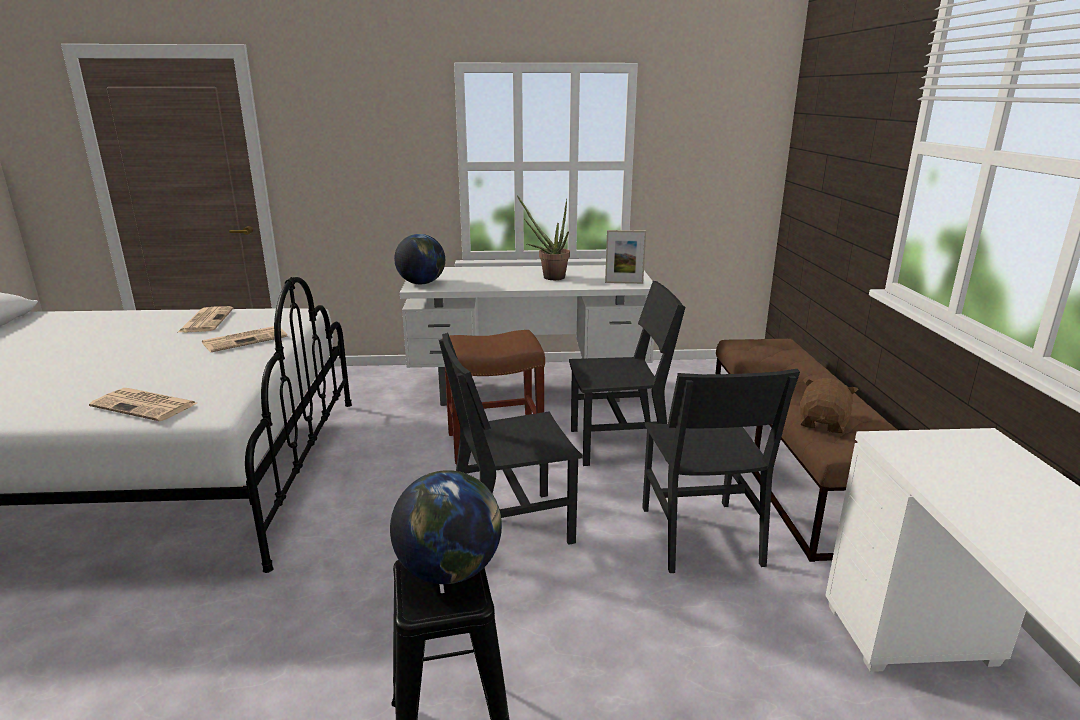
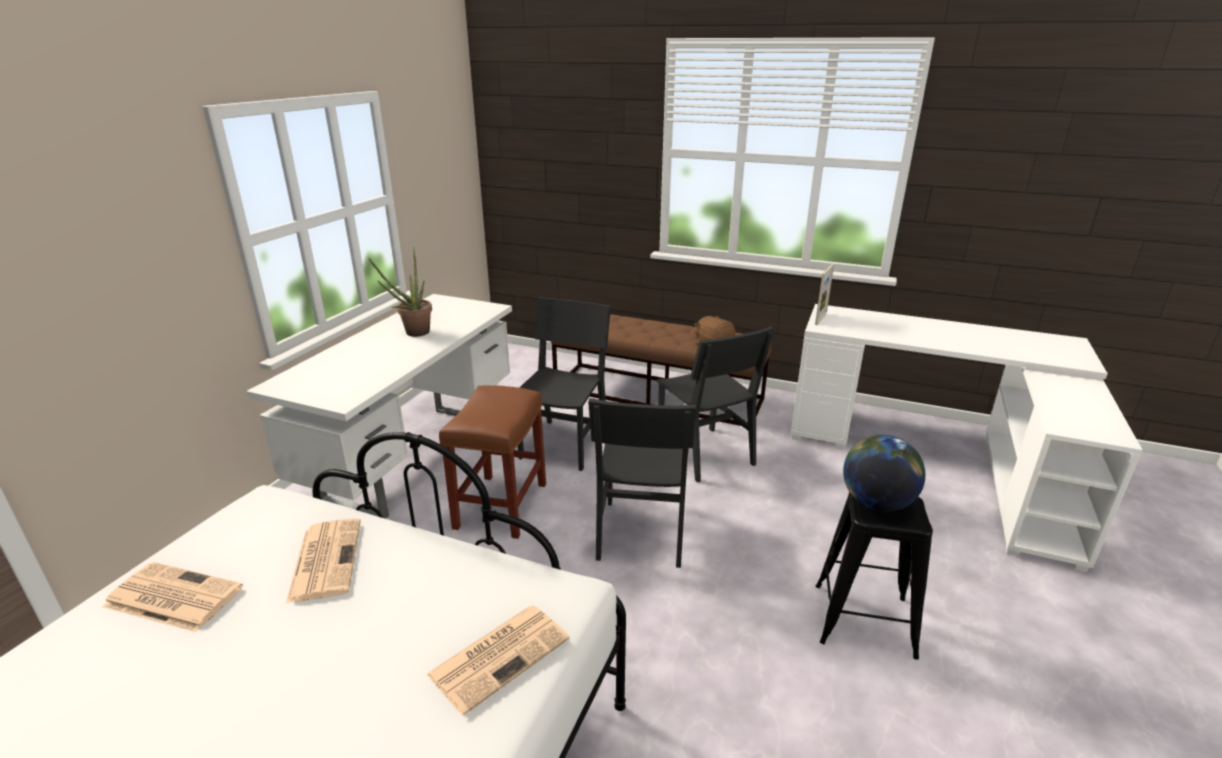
camera: 65 degrees left, 5 degrees up
globe [394,234,445,284] -> none
picture frame [605,230,646,284] -> picture frame moved to [815,264,834,325]
black chair [642,369,800,573] -> black chair turned 45 degrees clockwise [656,326,774,483]

